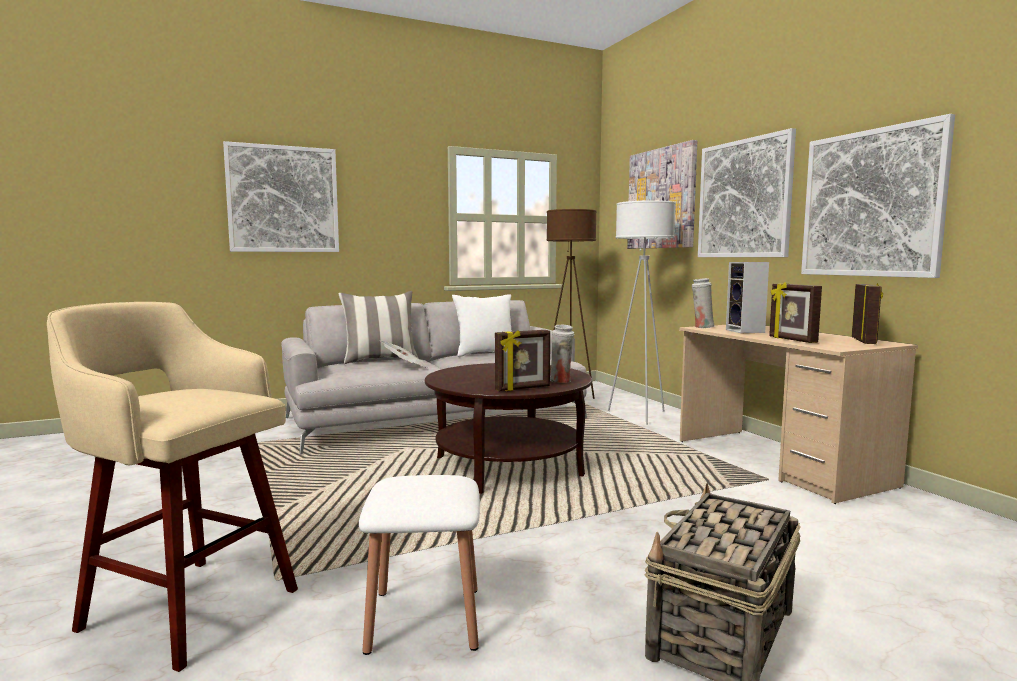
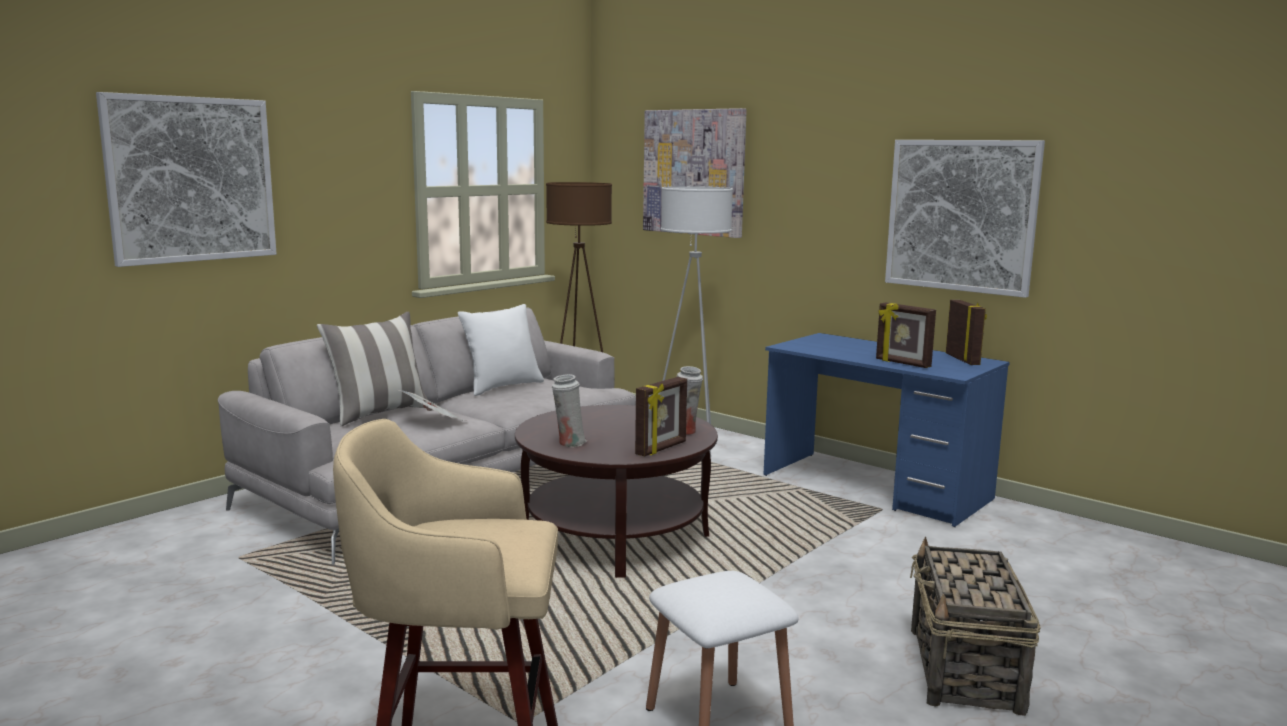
camera: 25 degrees left, 5 degrees up
beige desk [679,325,918,504] -> blue desk [764,333,1010,527]
white vase [692,278,715,328] -> white vase moved to [552,374,587,447]
picture [698,128,796,257] -> none
speaker [726,262,769,333] -> none

